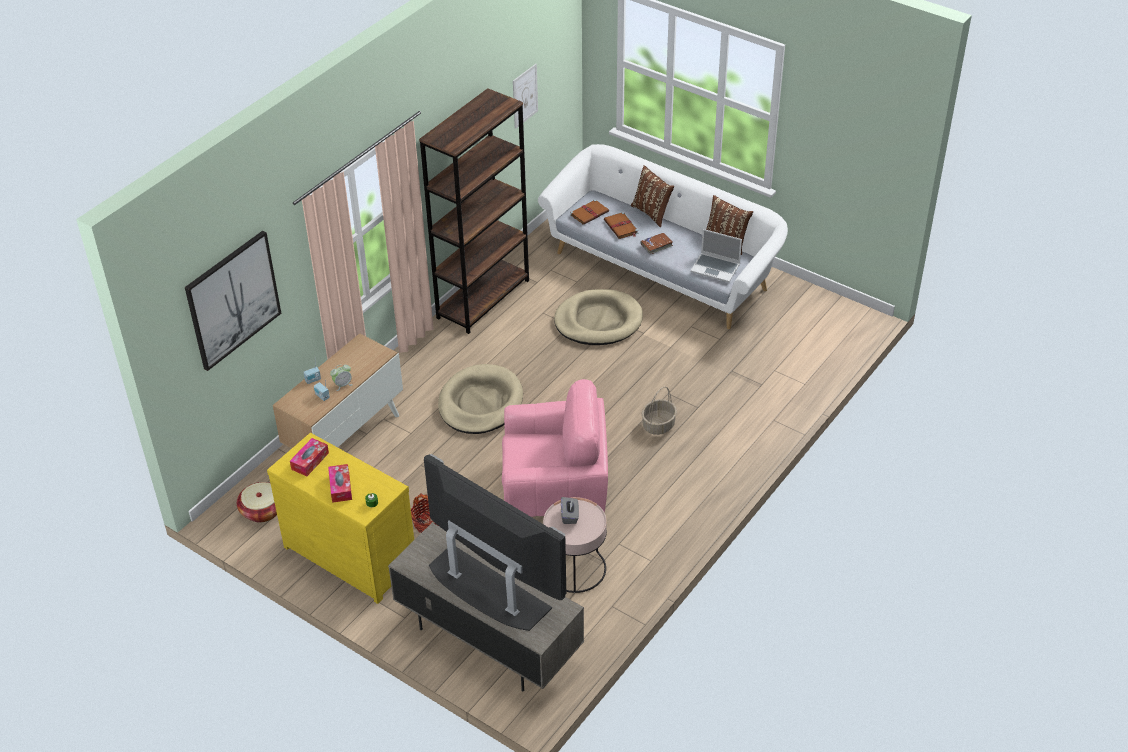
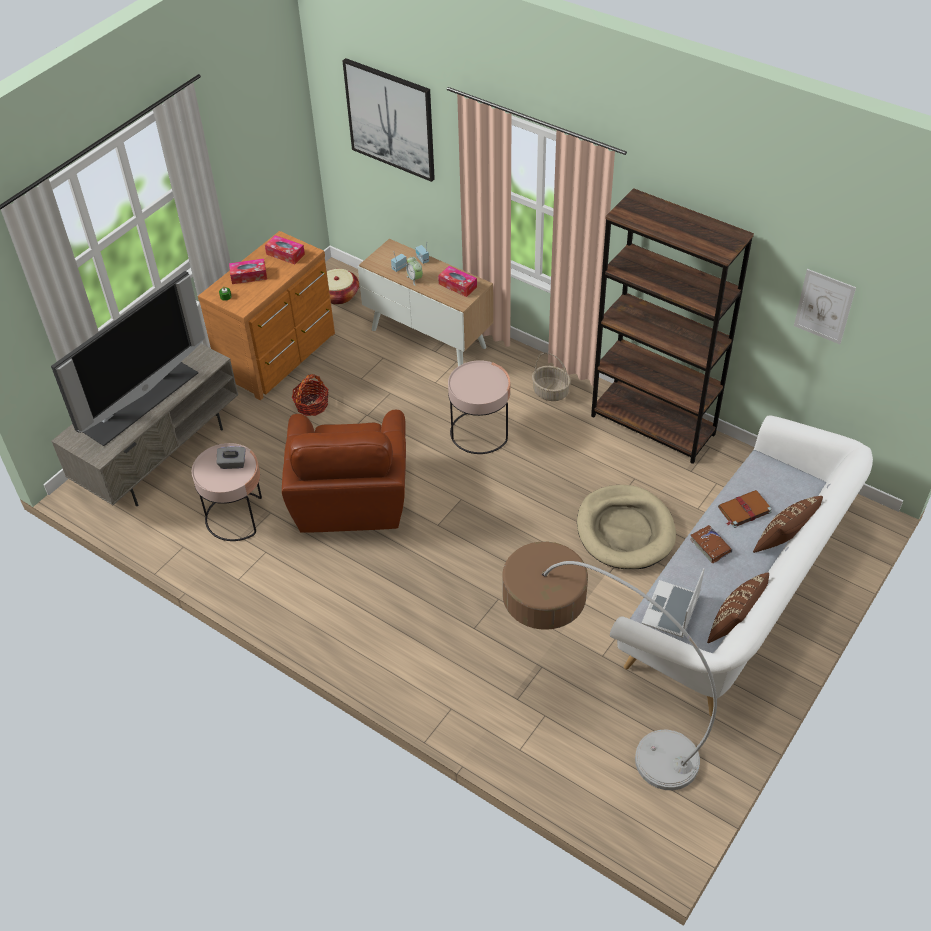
camera: 90 degrees right, 5 degrees up
yellow dresser [267,433,414,604] -> brown dresser [198,231,335,400]
beige dog bed [438,364,523,434] -> pink side table [448,360,510,454]
pink armchair [502,379,608,517] -> brown armchair [282,410,406,533]
brown book [570,199,609,225] -> none
basket [642,386,677,435] -> basket moved to [532,353,571,401]
none -> tissue box [438,266,477,297]
none -> floor lamp [502,541,717,790]

